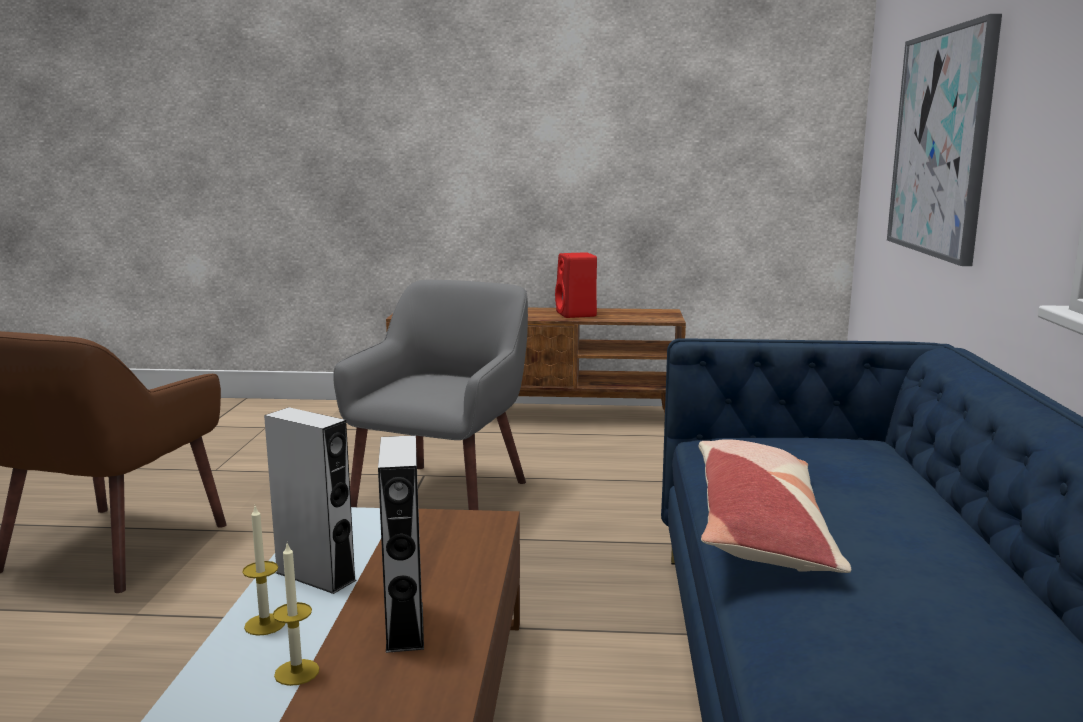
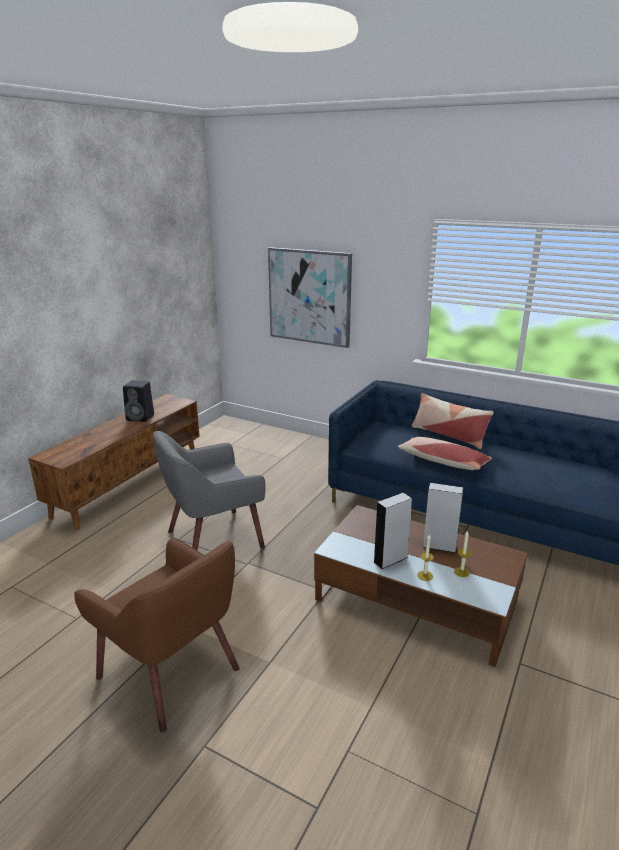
camera: 65 degrees left, 10 degrees up
grey armchair [333,280,528,510] -> grey armchair turned 75 degrees counterclockwise [153,431,266,550]
red speaker [555,252,597,318] -> black speaker [123,380,154,422]
none -> pillow [412,393,494,449]

